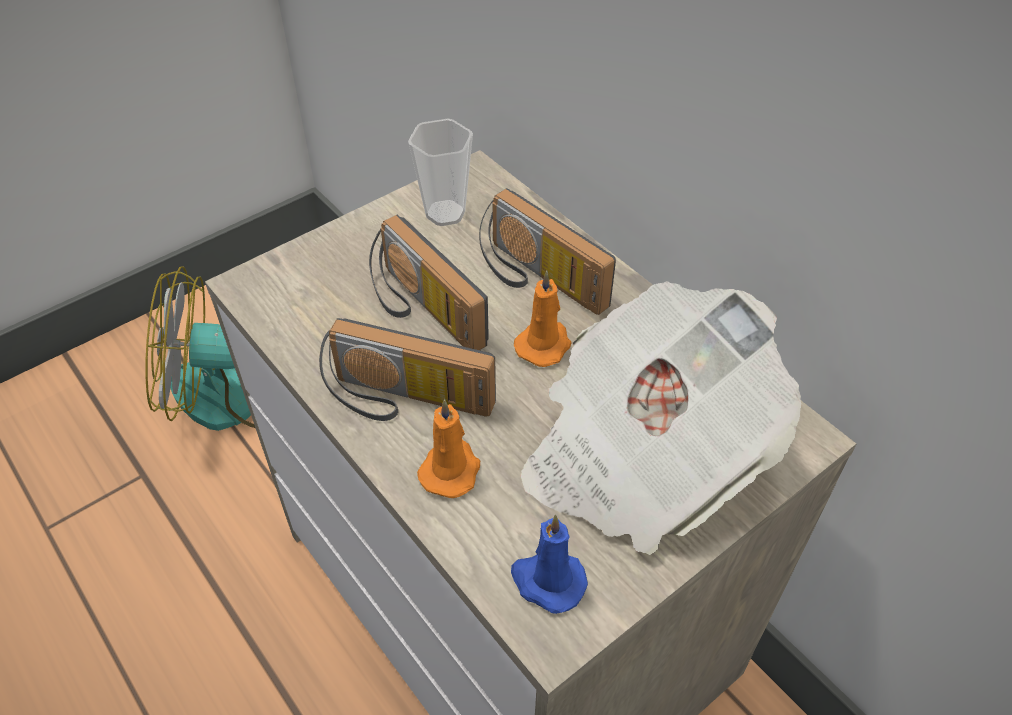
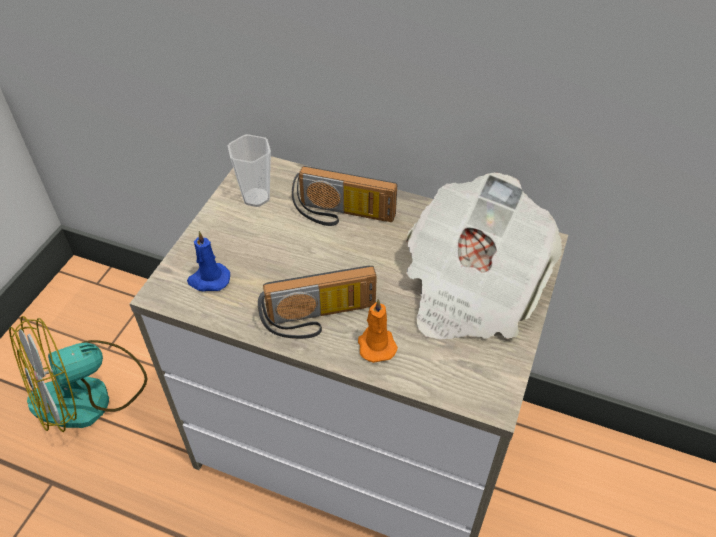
camera: 30 degrees left, 0 degrees up
radio [369,215,489,350] -> none
blue candle [511,515,588,614] -> blue candle moved to [187,231,230,292]
orange candle [514,270,572,367] -> none

